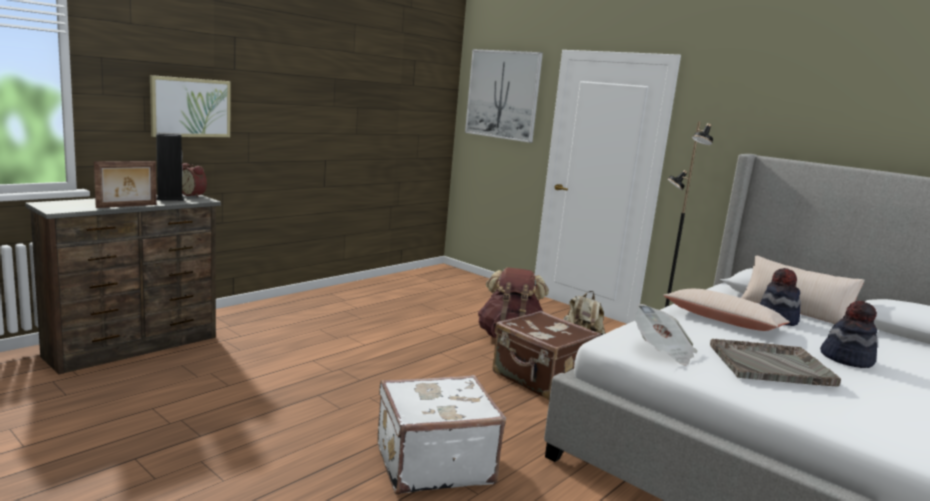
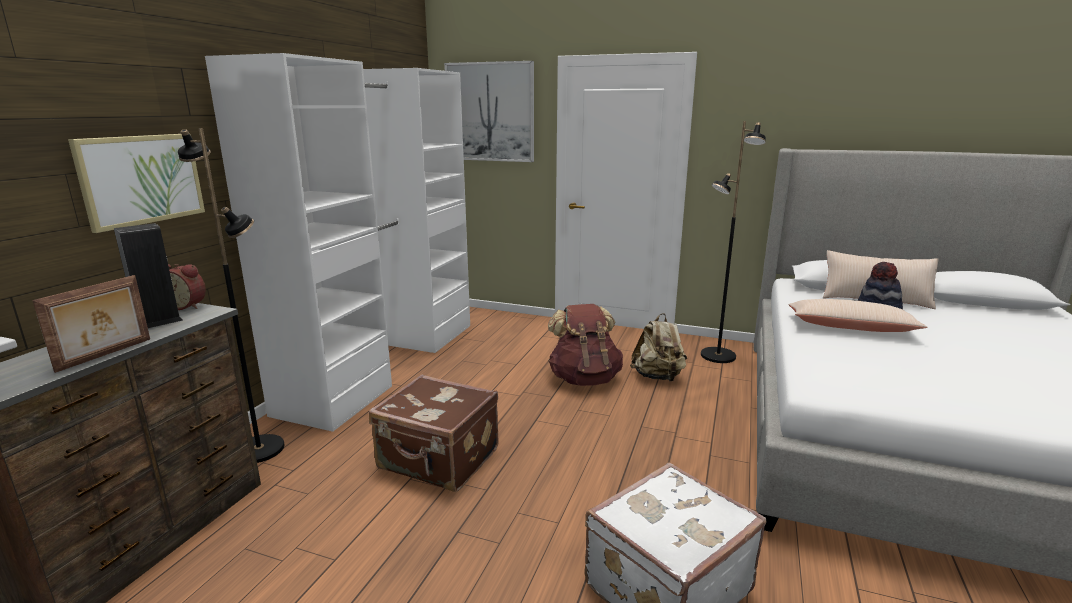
camera: 20 degrees left, 5 degrees up
brown suitcase [493,311,601,400] -> brown suitcase moved to [369,375,499,492]
newspaper [633,304,697,366] -> none
grey tray [710,339,841,387] -> none
hat [820,301,878,368] -> none
none -> black floor lamp [178,128,284,463]
none -> white wardrobe [205,53,470,432]

